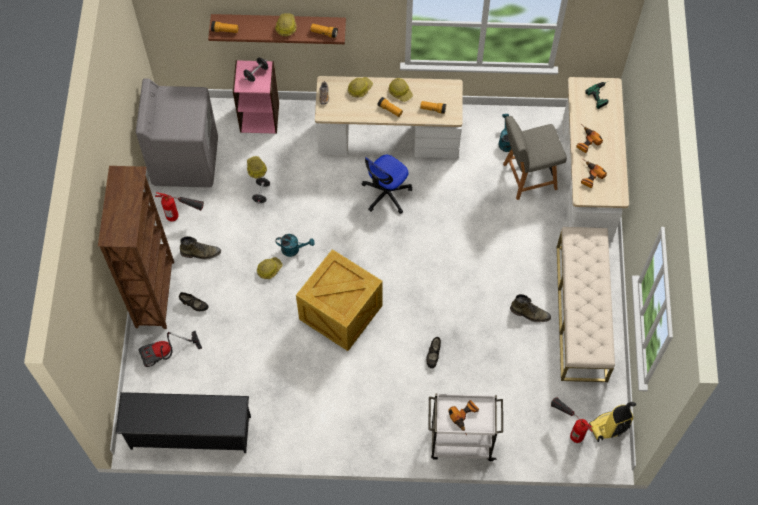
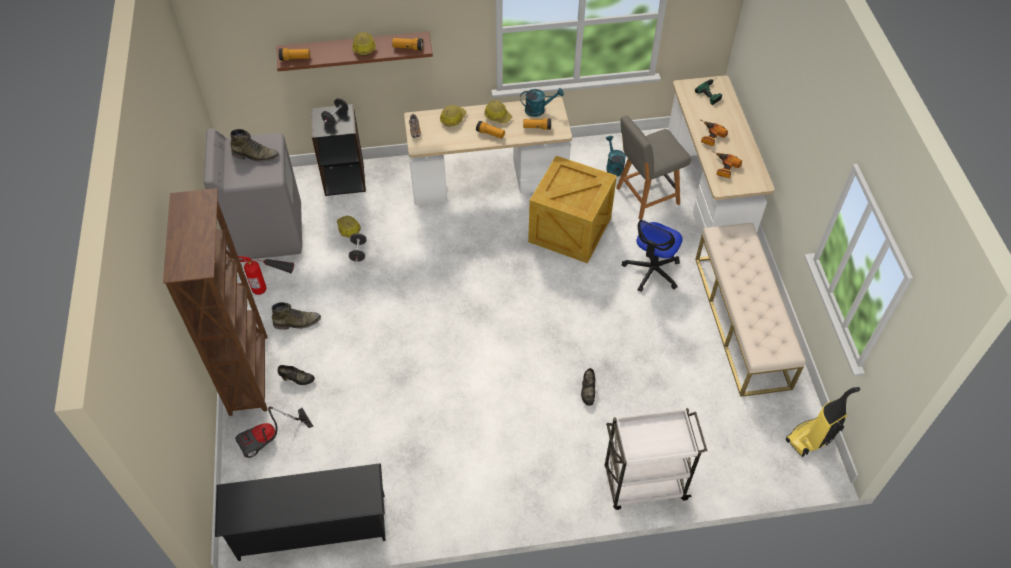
camera: 10 degrees left, 10 degrees down
pink bookcase [233,60,279,134] -> black bookcase [311,104,366,196]
hard hat [257,257,283,279] -> none
turquoise watering can [275,234,315,257] -> turquoise watering can moved to [520,88,564,117]
crate [296,249,383,351] -> crate moved to [528,156,617,263]
office chair [362,155,412,214] -> office chair moved to [622,220,682,292]
power drill [448,400,479,435] -> none
green boot [510,294,551,323] -> green boot moved to [230,129,280,162]
fire extinguisher [551,397,593,443] -> none

